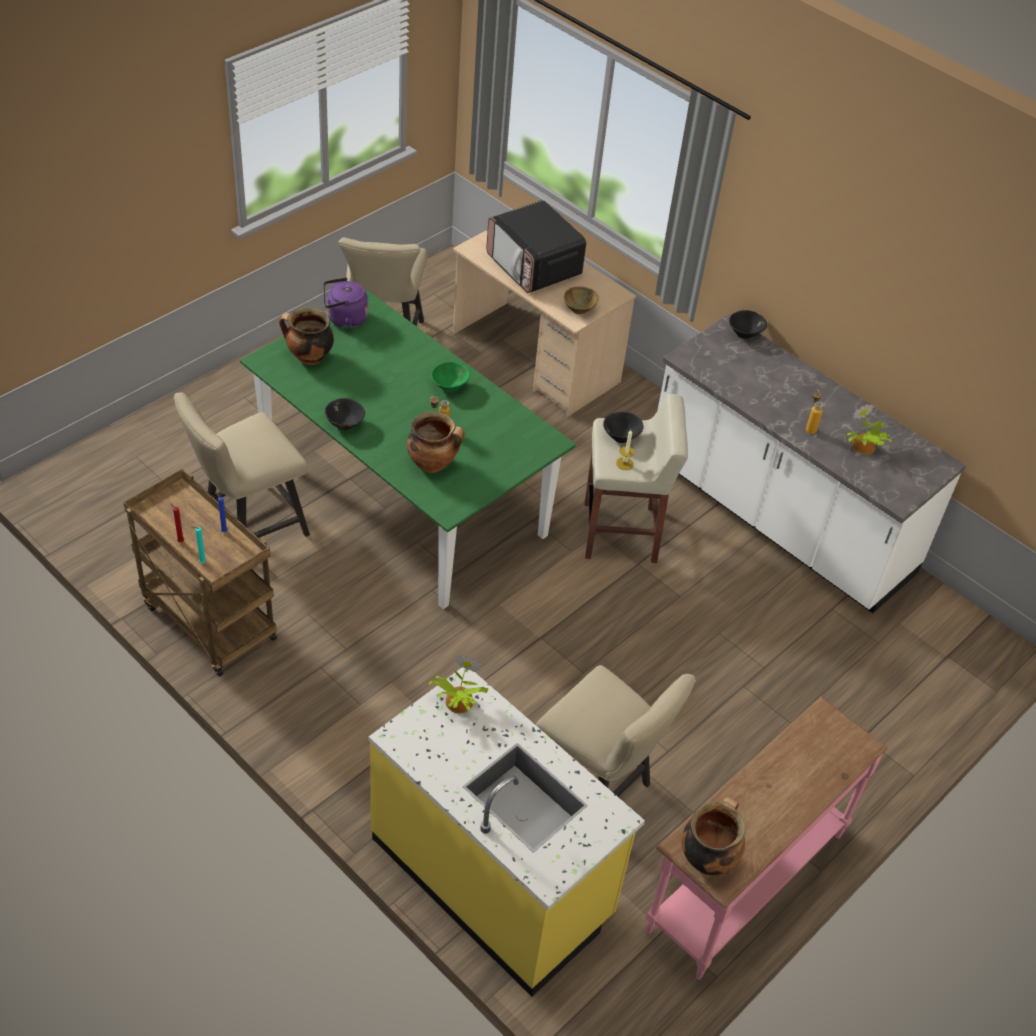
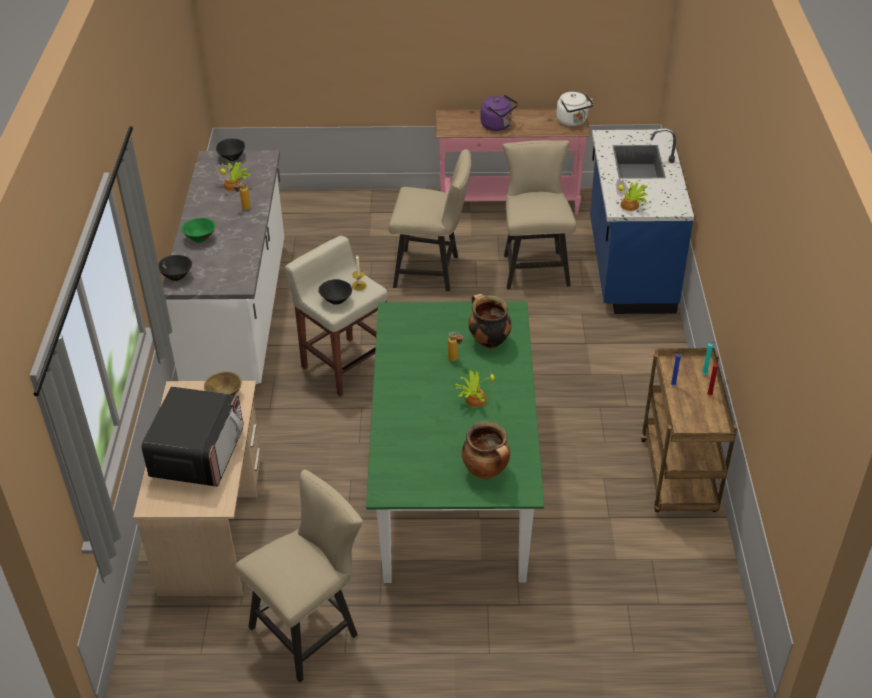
camera: 130 degrees left, 5 degrees down
beige chair [174,392,310,538] -> beige chair moved to [389,149,471,291]
purple kettle [323,278,368,328] -> purple kettle moved to [481,95,518,131]
black bowl [325,398,365,430] -> black bowl moved to [216,138,245,161]
yellow counter [369,667,645,997] -> blue counter [590,128,694,314]
green bowl [431,362,470,392] -> green bowl moved to [182,218,215,243]
cooking pot [682,796,745,875] -> white kettle [556,92,594,126]
none -> potted plant [455,370,495,407]

